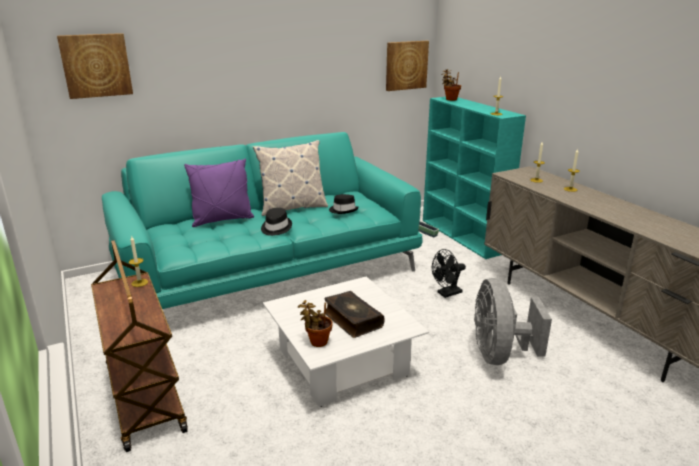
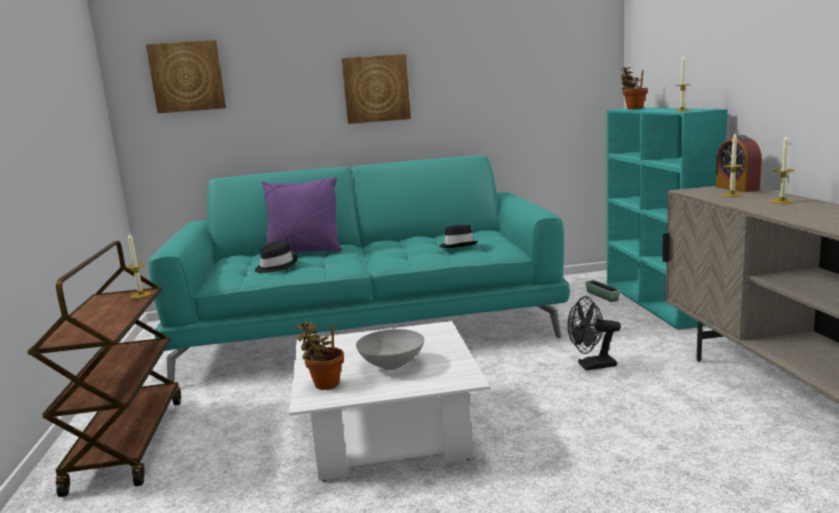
camera: 20 degrees right, 10 degrees down
pillow [253,140,328,216] -> none
black hat [261,208,292,236] -> black hat moved to [255,241,298,273]
book [324,291,385,338] -> grey bowl [356,329,424,370]
picture [386,41,429,91] -> picture moved to [342,54,411,124]
grey fan [474,278,552,365] -> none
none -> alarm clock [716,135,762,192]

